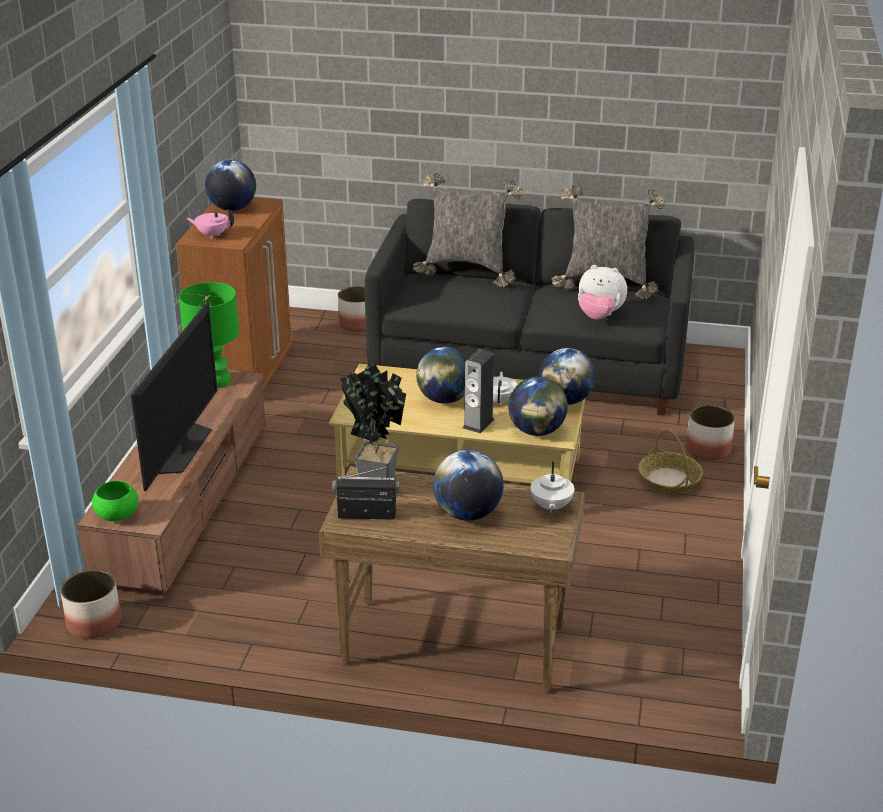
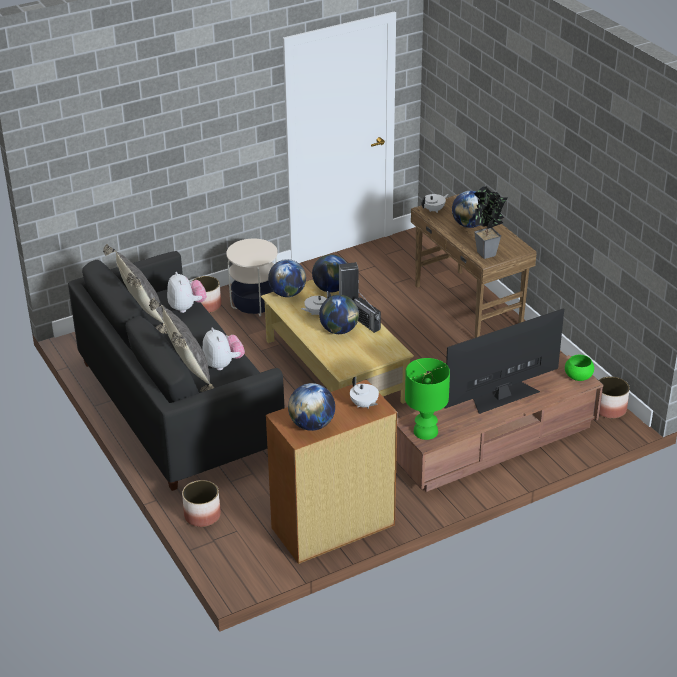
camera: 130 degrees left, 5 degrees up
pink teapot [186,209,234,239] -> white teapot [350,377,379,409]
radio [332,466,400,520] -> radio moved to [353,293,381,333]
basket [638,430,703,494] -> beige side table [226,238,278,317]
none -> plush toy [203,327,245,370]

